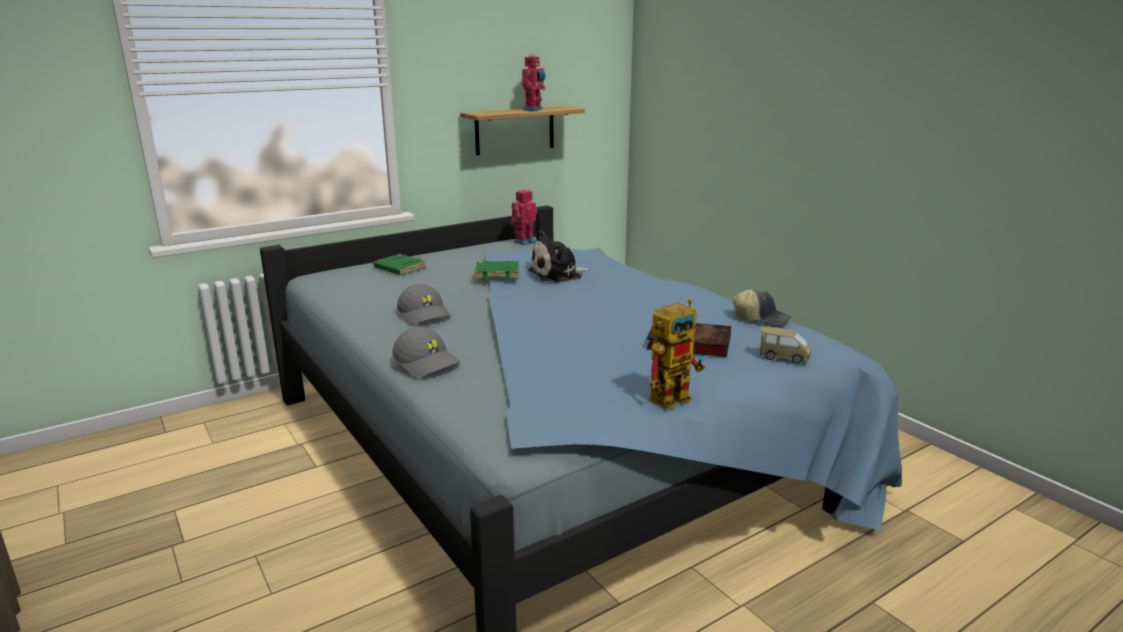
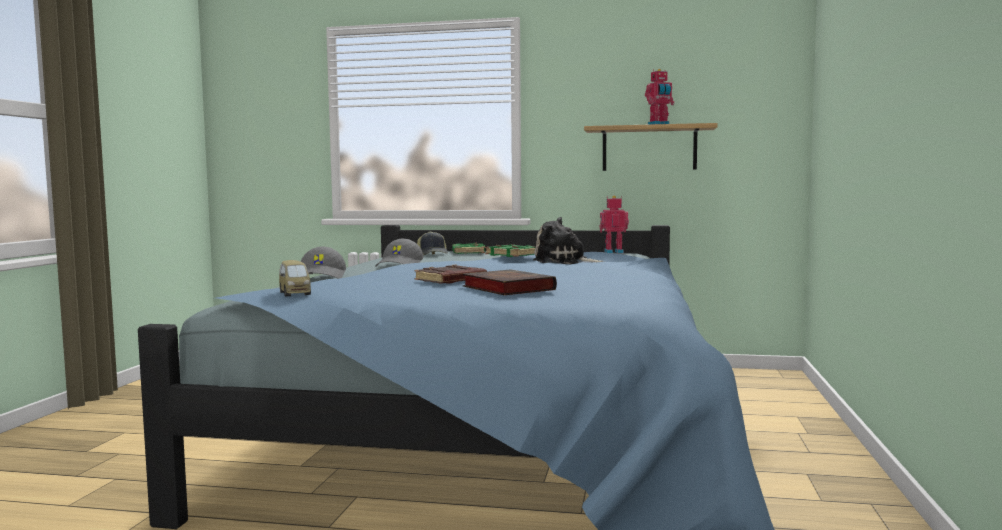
camera: 45 degrees right, 15 degrees down
toy robot [650,299,705,409] -> none
cap [732,289,792,327] -> cap moved to [417,231,448,255]
toy car [760,326,811,364] -> toy car moved to [279,260,313,296]
none -> brown book [414,264,487,284]

